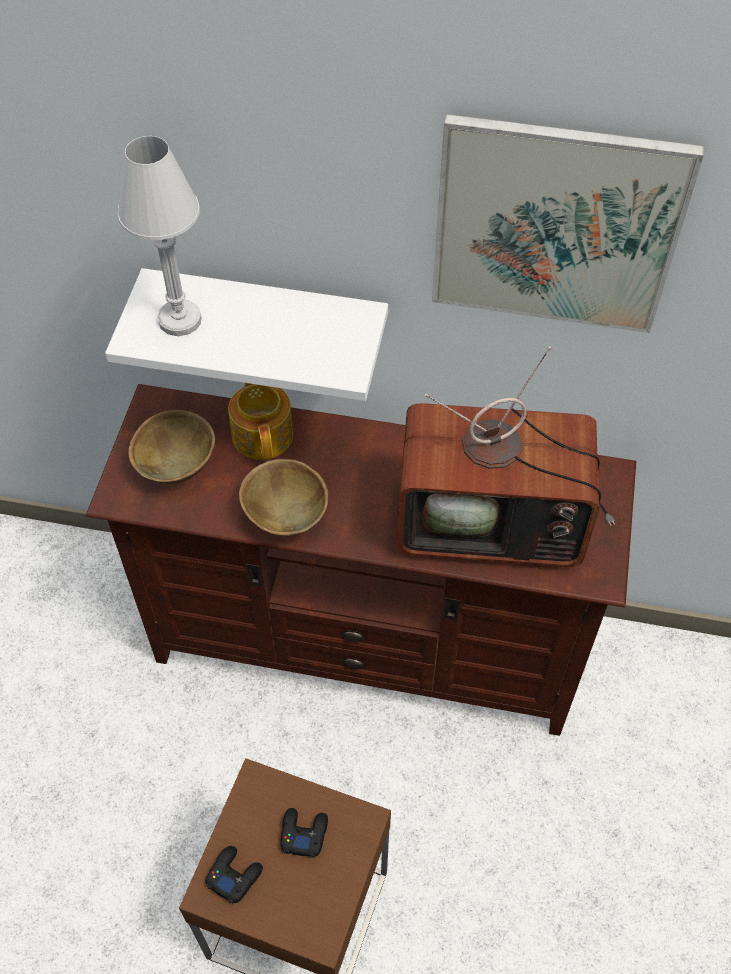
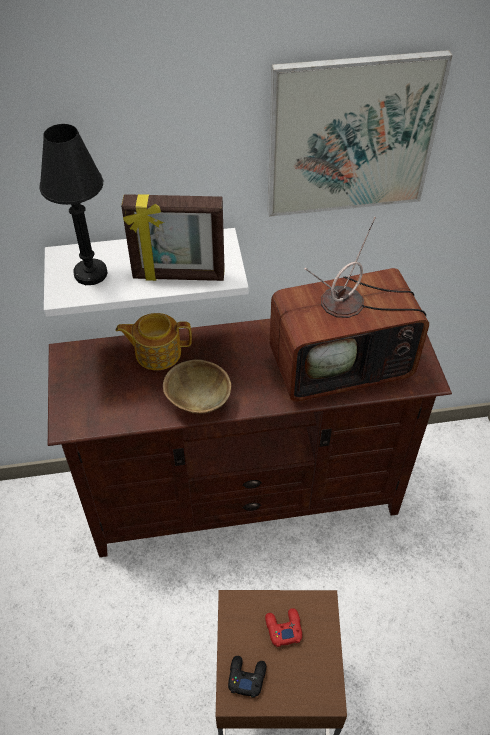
camera: 20 degrees left, 5 degrees down
white table lamp [118,136,202,336] -> black table lamp [40,124,108,285]
brown bowl [128,410,215,483] -> none
teapot [228,383,293,460] -> teapot turned 60 degrees counterclockwise [115,313,192,370]
black game controller [280,808,328,858] -> red game controller [265,608,302,647]
none -> picture frame [121,194,225,281]

